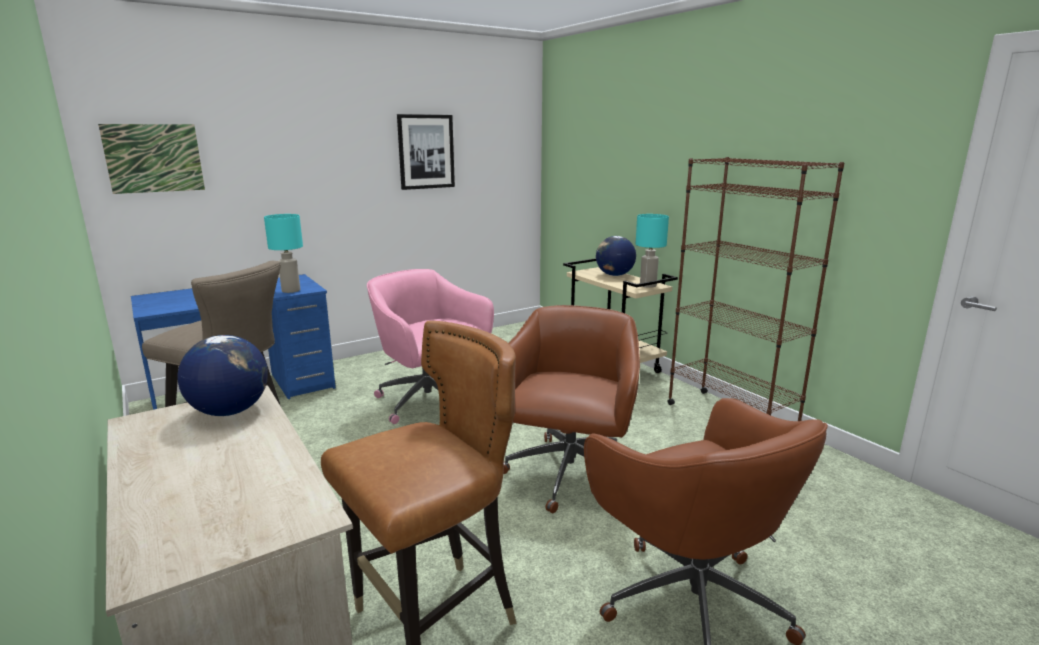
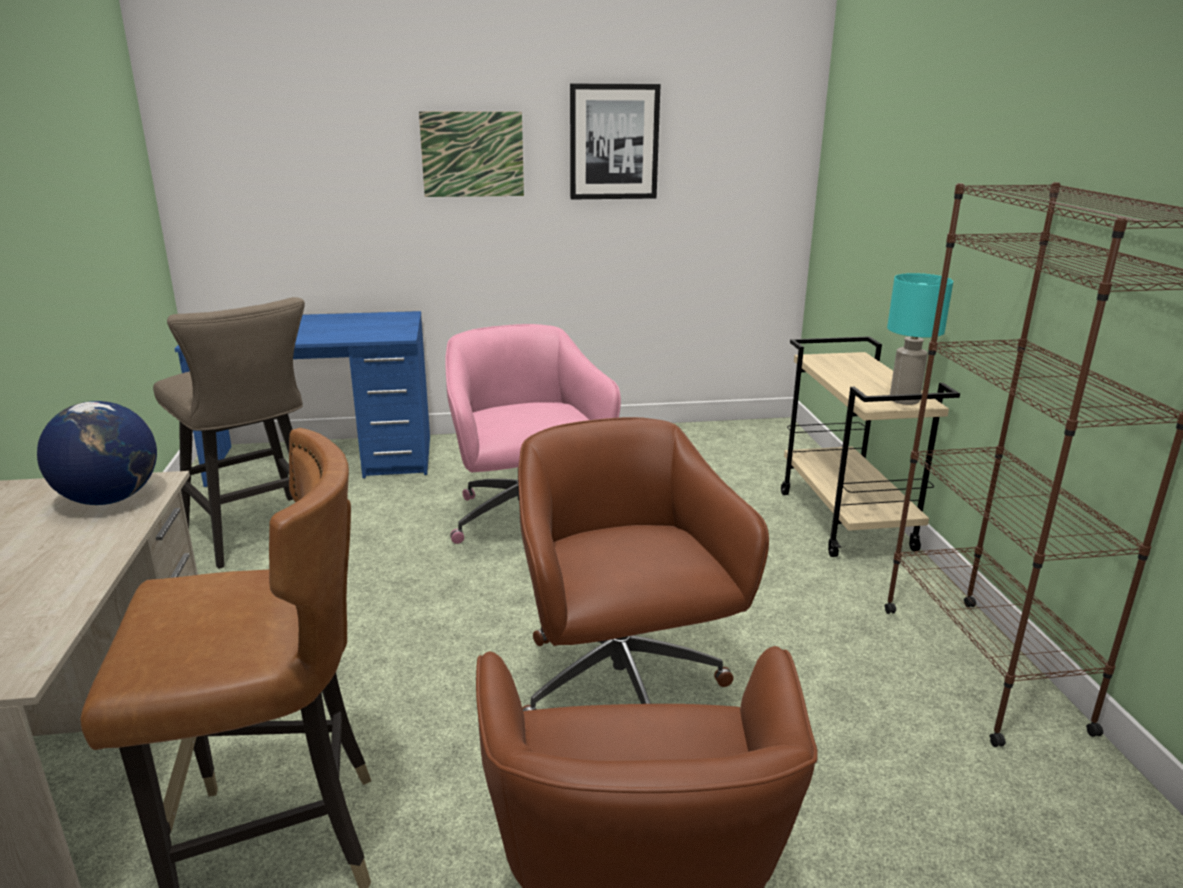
camera: 25 degrees right, 5 degrees up
picture [98,124,205,194] -> picture moved to [419,112,524,197]
turquoise table lamp [264,214,303,293] -> none
brown office chair [503,305,640,514] -> brown office chair turned 60 degrees counterclockwise [518,417,769,711]
globe [596,236,636,276] -> none

